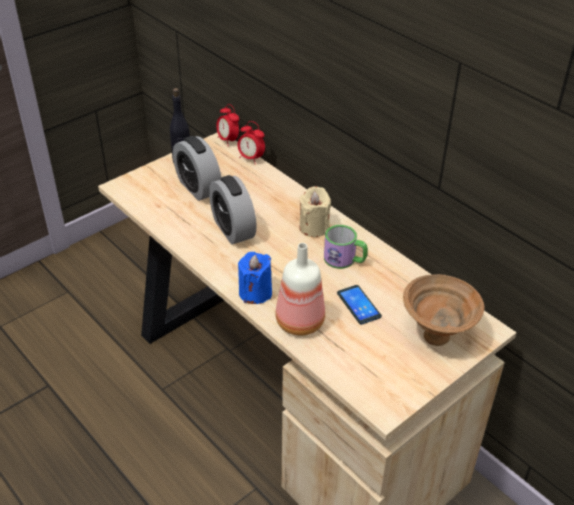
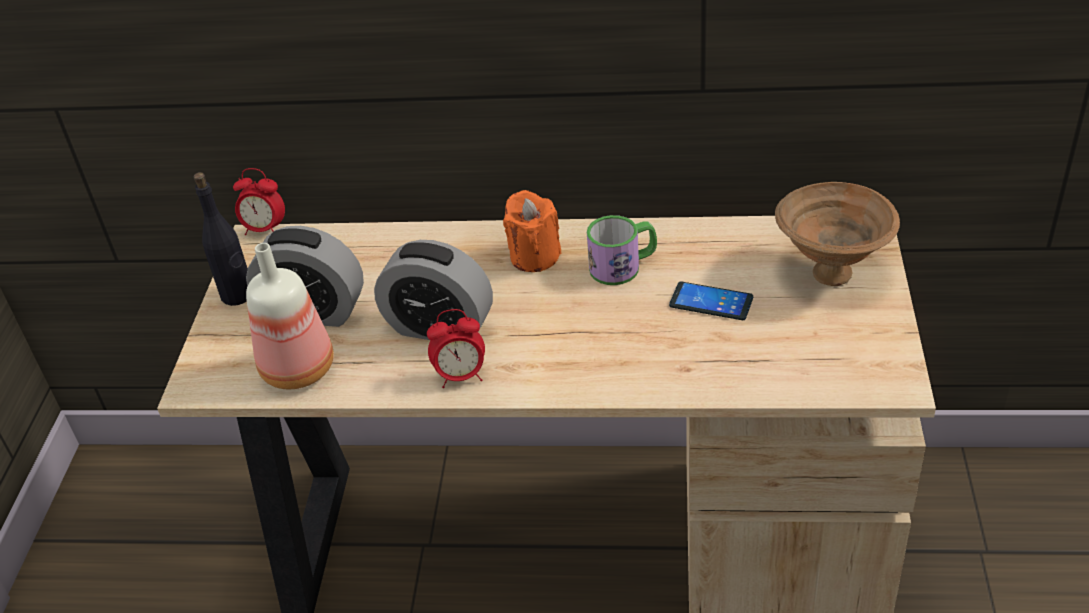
camera: 40 degrees left, 0 degrees up
alarm clock [238,121,265,164] -> alarm clock moved to [427,309,485,388]
blue candle [238,252,272,304] -> none
bottle [276,243,325,335] -> bottle moved to [246,243,334,389]
beige candle [299,186,331,237] -> orange candle [503,190,561,272]

